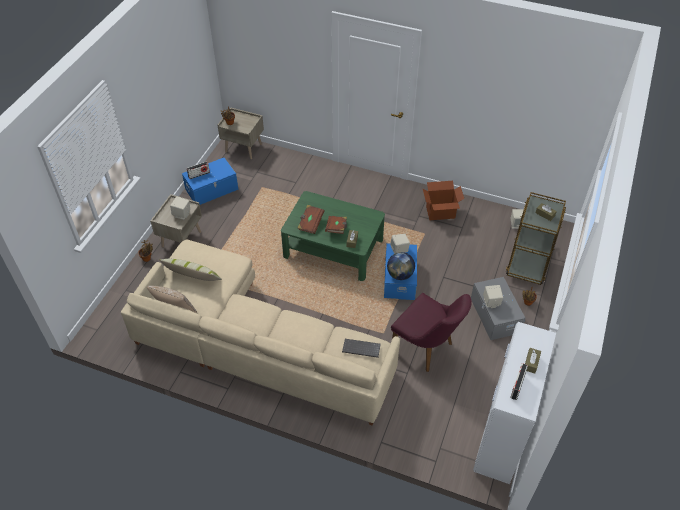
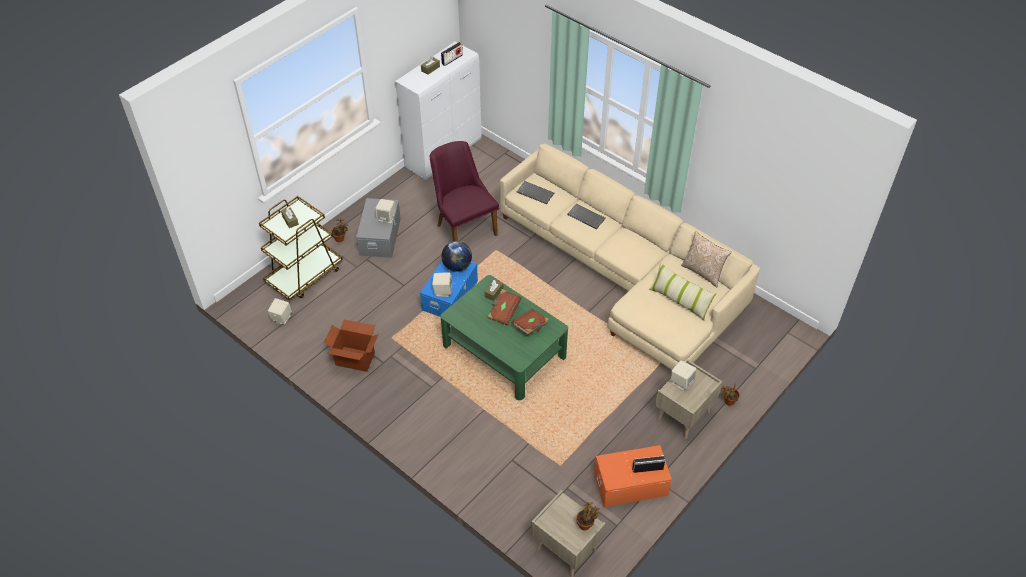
camera: 160 degrees left, 0 degrees up
blue storage box [182,158,238,205] -> orange storage box [594,445,672,507]
none -> keyboard [567,203,606,229]

